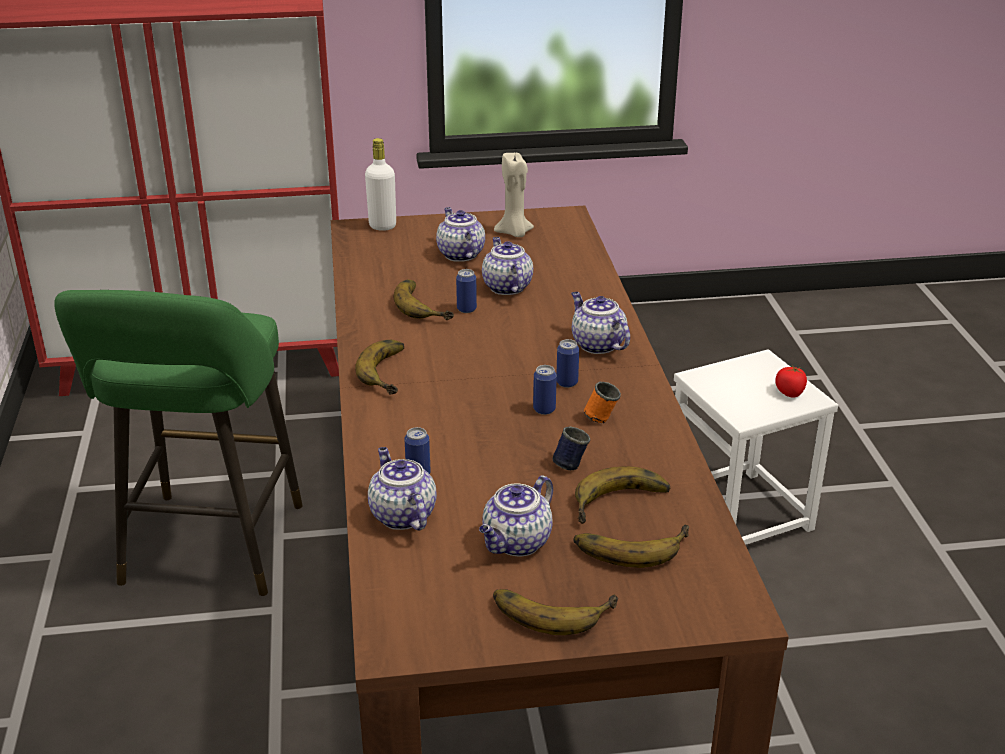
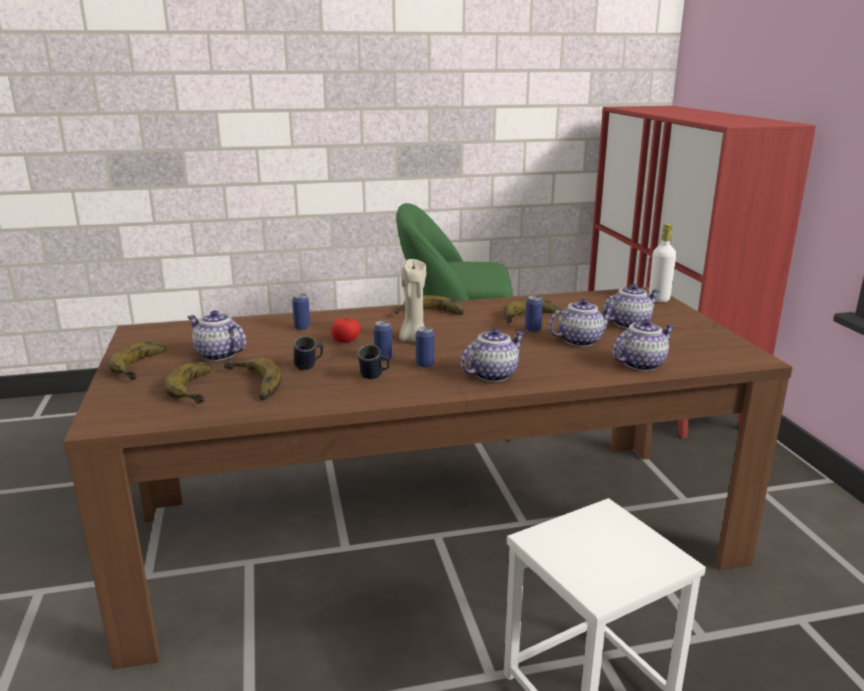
camera: 85 degrees right, 10 degrees down
teapot [368,447,437,530] -> teapot moved to [612,319,675,371]
beige candle [494,153,534,237] -> beige candle moved to [399,259,426,342]
orange mug [584,382,621,423] -> blue mug [357,344,390,379]
tomato [775,366,807,397] -> tomato moved to [331,317,361,343]

